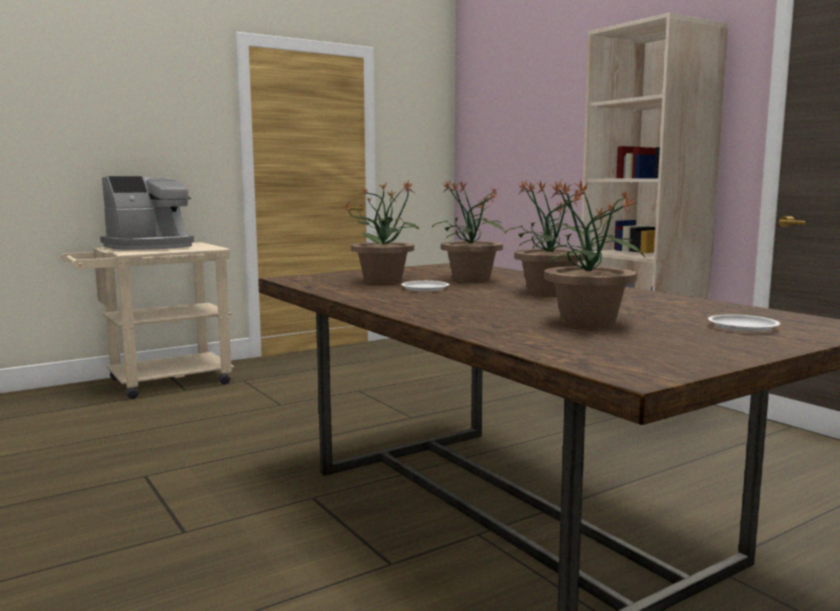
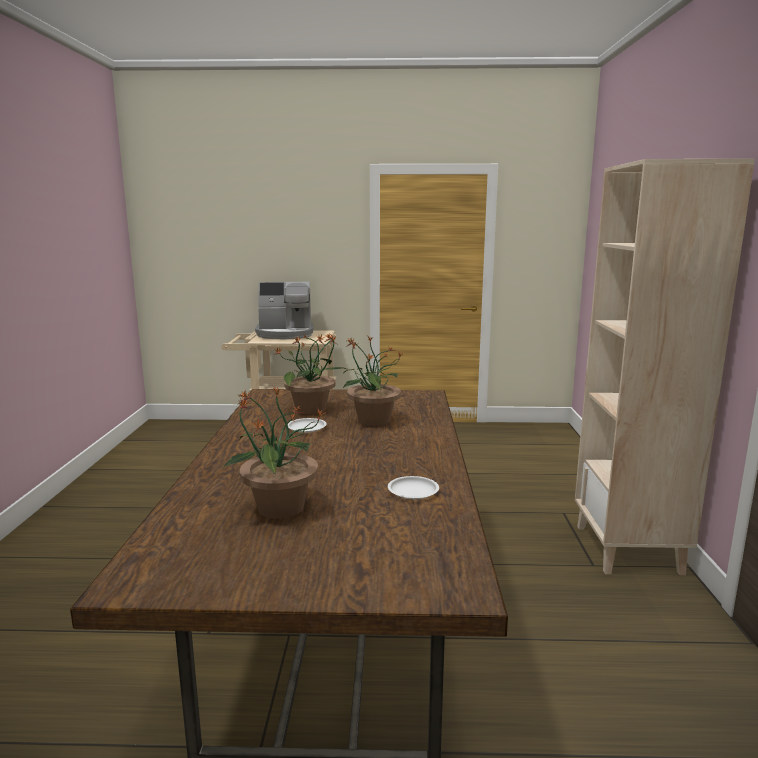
camera: 35 degrees right, 5 degrees up
potted plant [504,181,585,296] -> none
white plate [708,314,780,332] -> white plate moved to [388,476,439,499]

